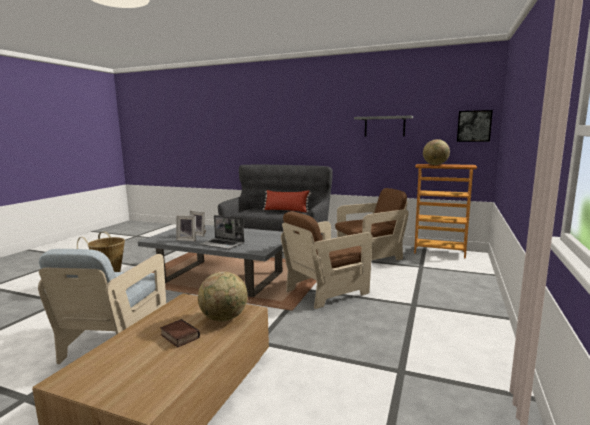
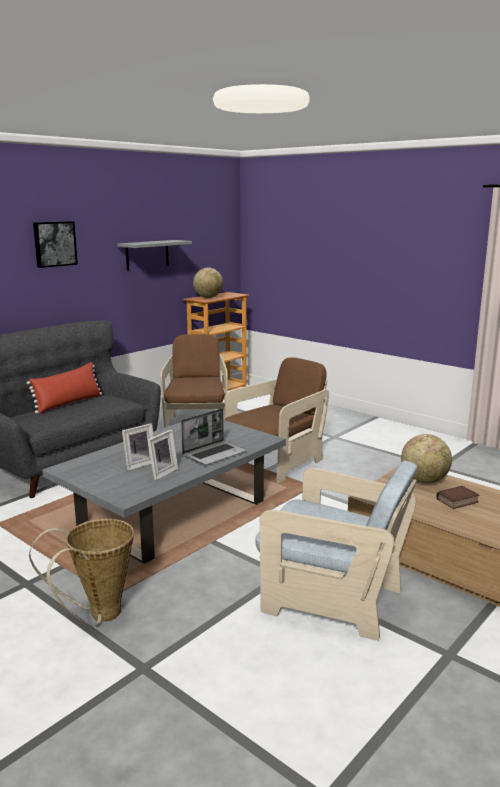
camera: 70 degrees left, 5 degrees up
brown armchair [281,211,373,309] -> brown armchair turned 120 degrees counterclockwise [225,357,329,483]
picture [457,110,493,142] -> picture moved to [33,221,78,268]

